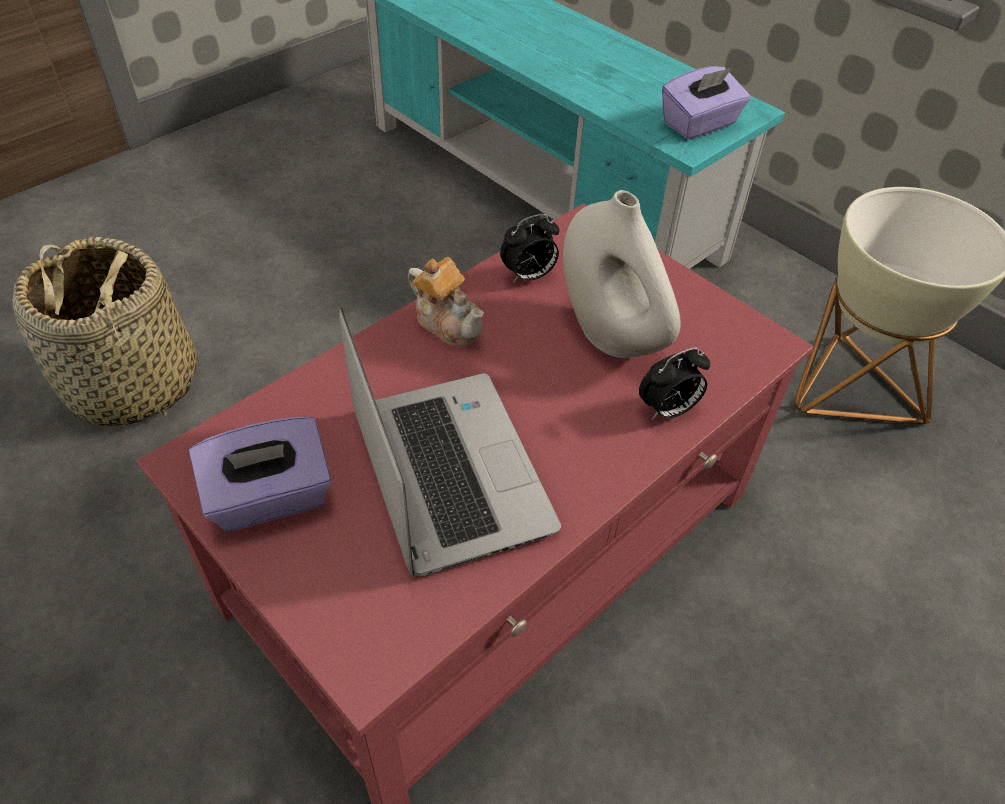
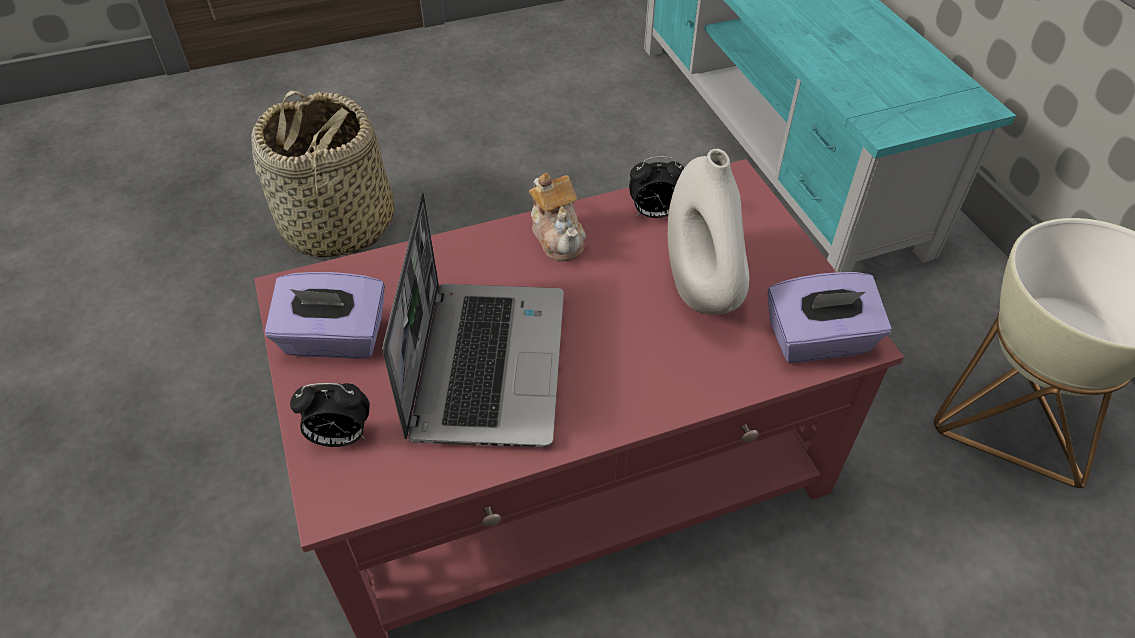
camera: 25 degrees right, 0 degrees up
alarm clock [639,347,710,420] -> alarm clock moved to [290,383,370,447]
purple tissue box [662,66,750,139] -> purple tissue box moved to [768,272,892,363]

